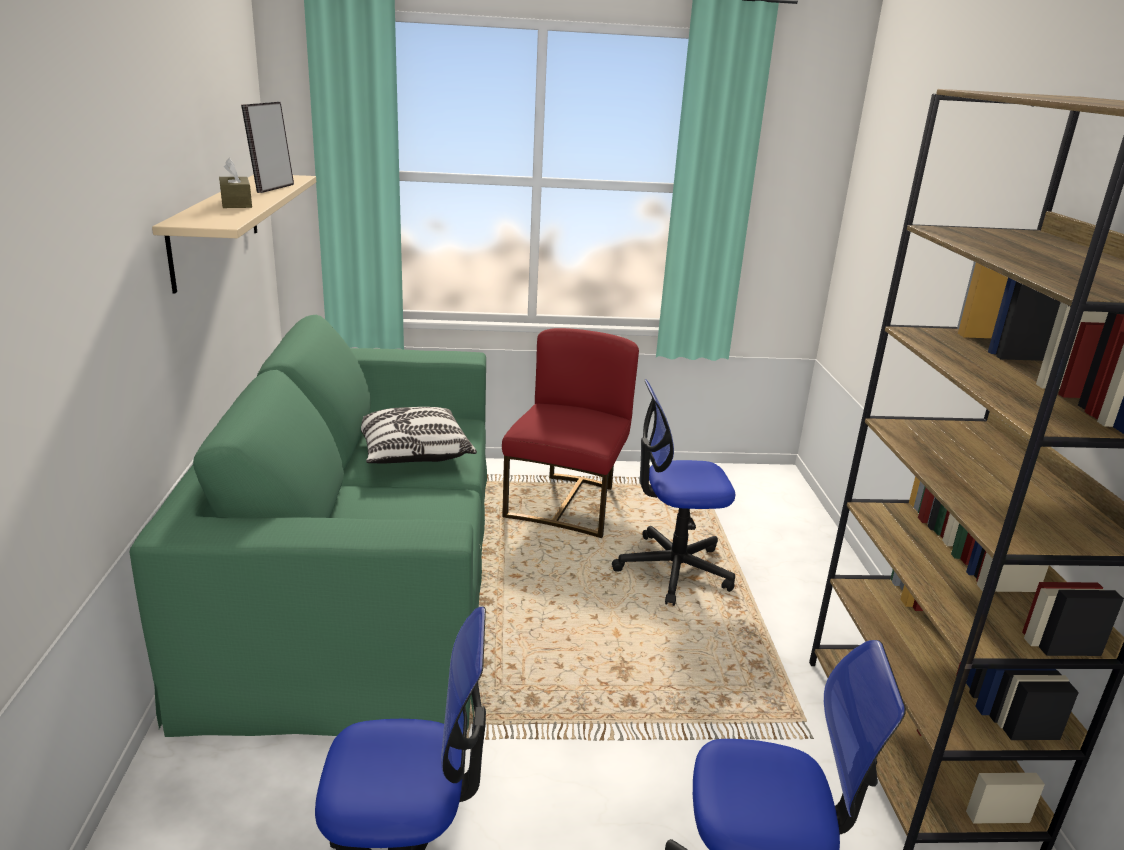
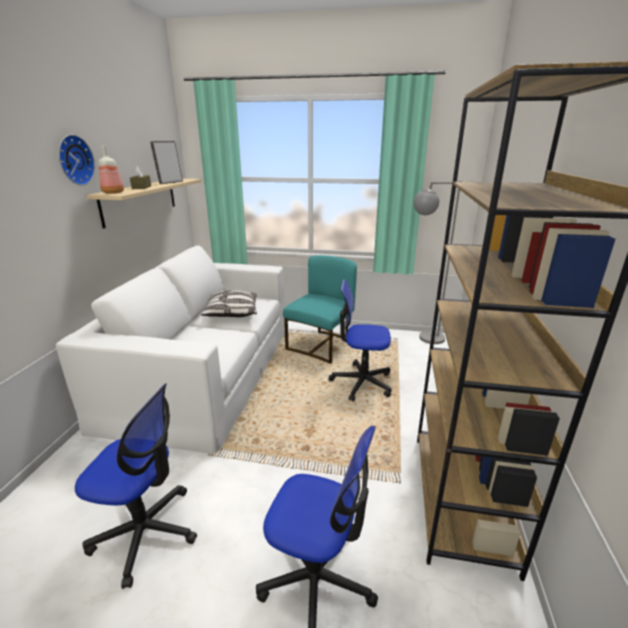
camera: 15 degrees right, 0 degrees up
green sofa [130,315,487,737] -> white sofa [56,245,285,455]
red chair [502,328,639,538] -> turquoise chair [283,255,357,364]
none -> wall clock [58,135,95,186]
none -> bottle [98,146,124,194]
none -> grey floor lamp [413,181,462,344]

